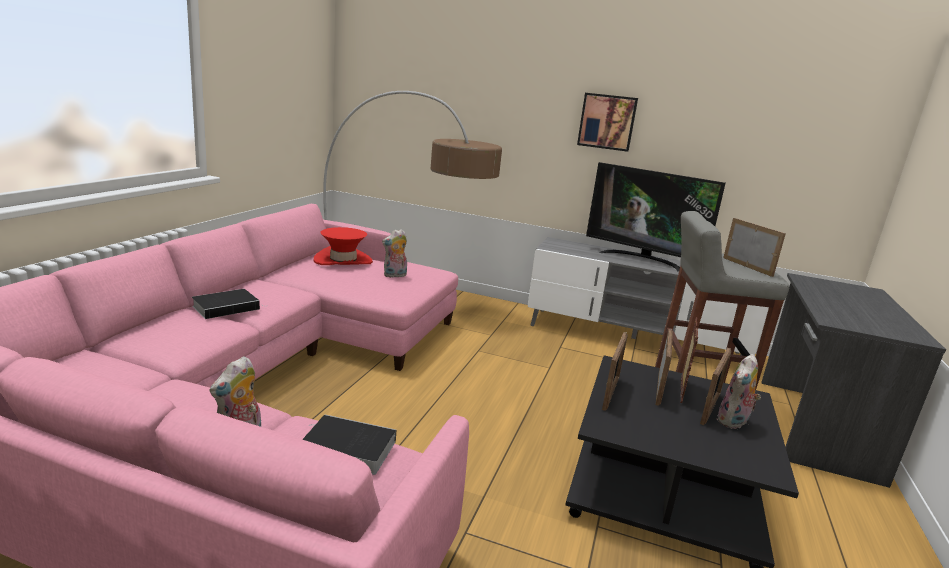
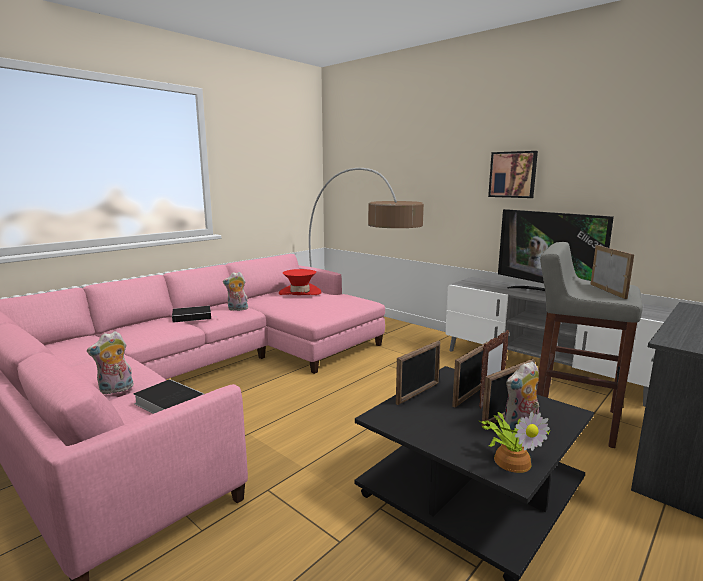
camera: 25 degrees right, 5 degrees down
plush toy [382,229,407,278] -> plush toy moved to [223,272,248,311]
none -> potted plant [479,411,551,473]

